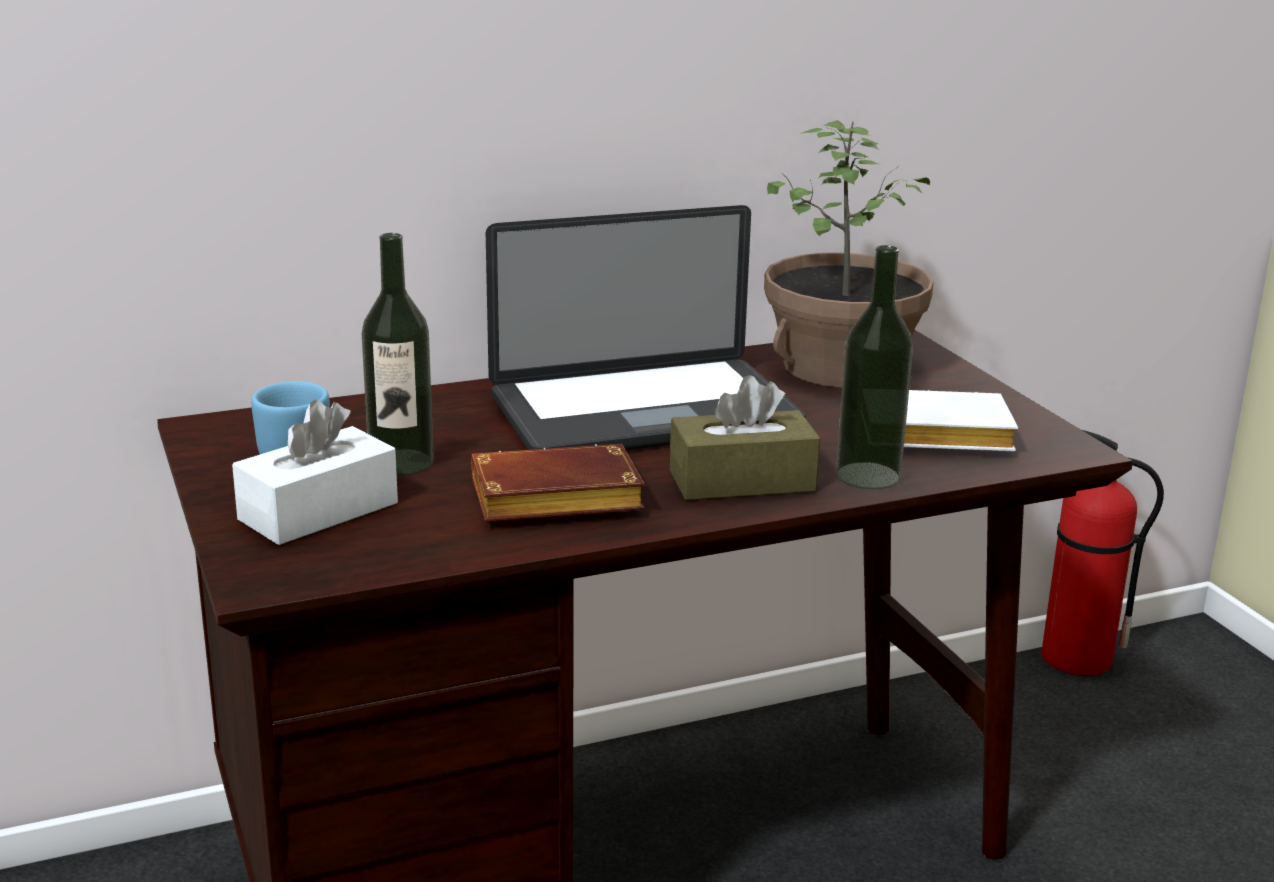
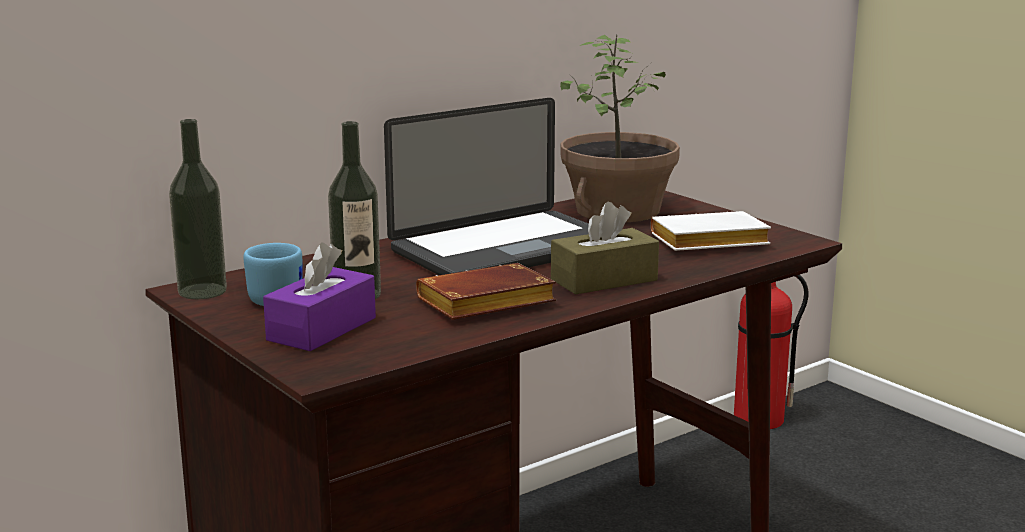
camera: 15 degrees left, 5 degrees down
white tissue box [232,400,398,545] -> purple tissue box [263,243,376,351]
bottle [836,245,913,489] -> bottle moved to [169,119,227,299]

